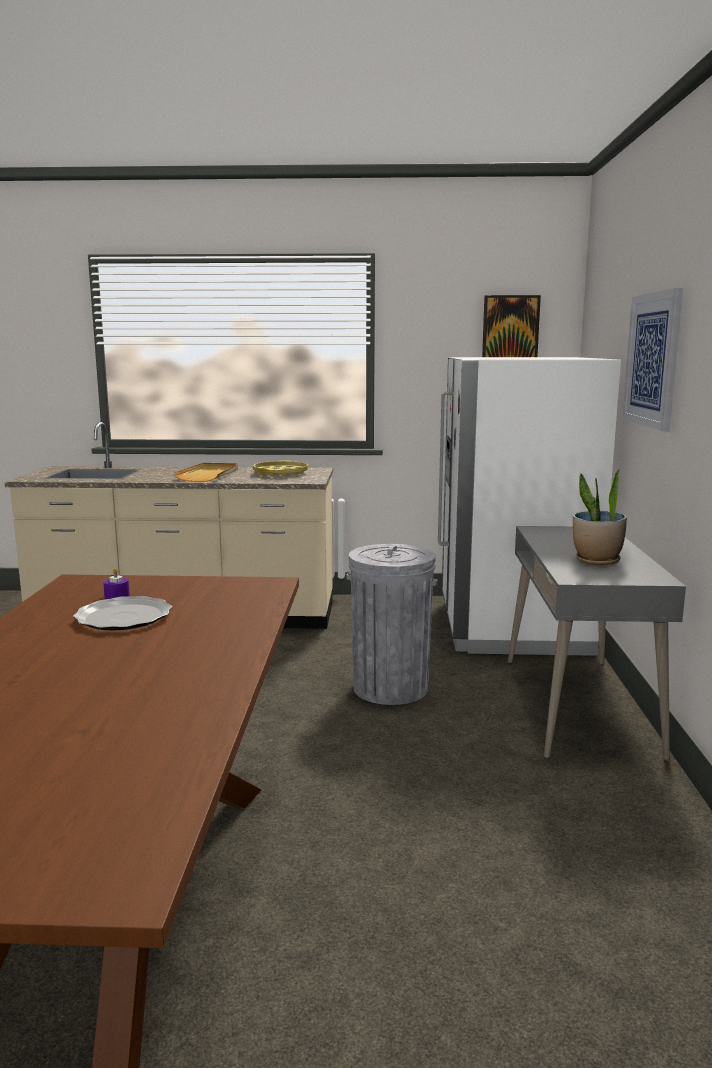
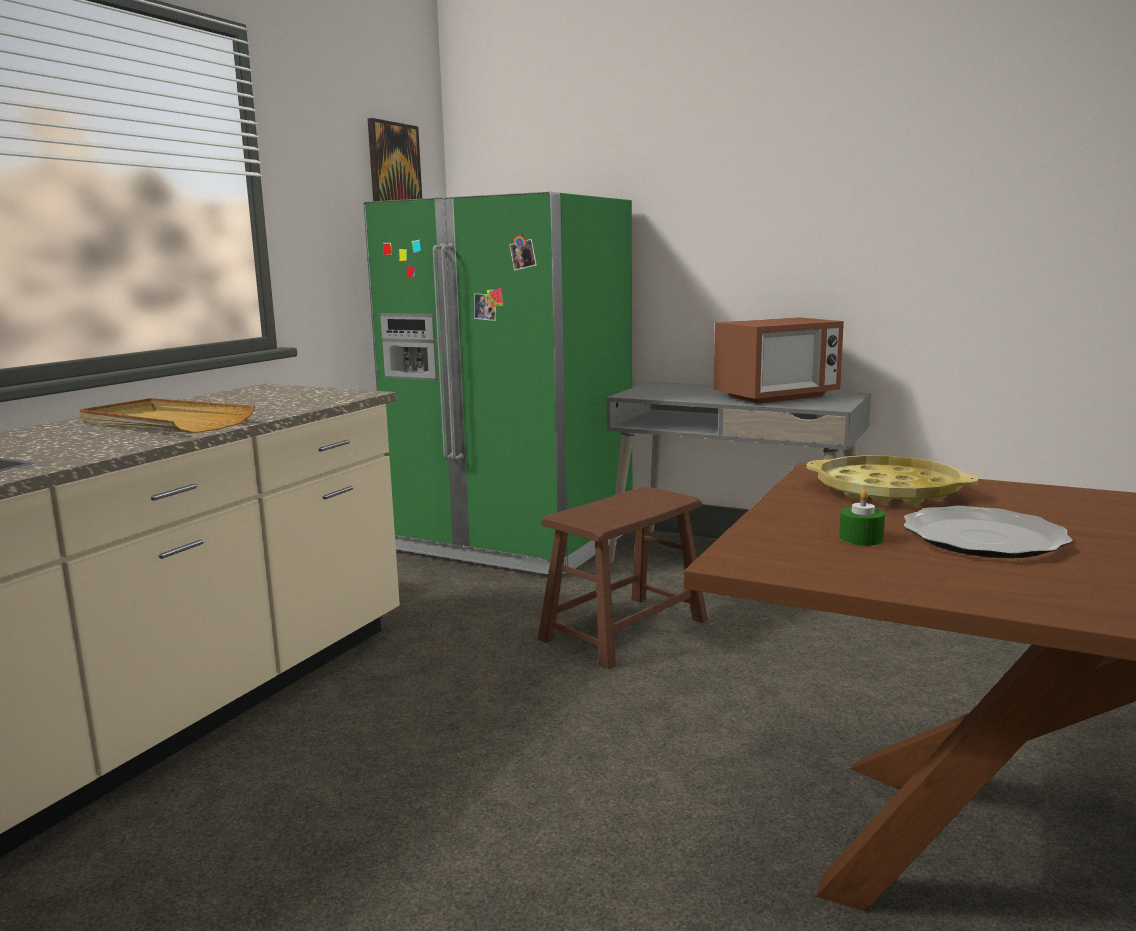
camera: 65 degrees left, 0 degrees up
purple candle [103,568,130,599] -> green candle [839,490,885,546]
yellow tray [253,460,308,477] -> yellow tray moved to [806,455,978,506]
grey trash can [346,544,437,705] -> brown stool [538,487,708,670]
white fridge [438,357,621,656] -> green fridge [363,192,632,574]
potted plant [573,469,627,565] -> microwave [713,317,844,404]
picture [622,288,683,431] -> none

